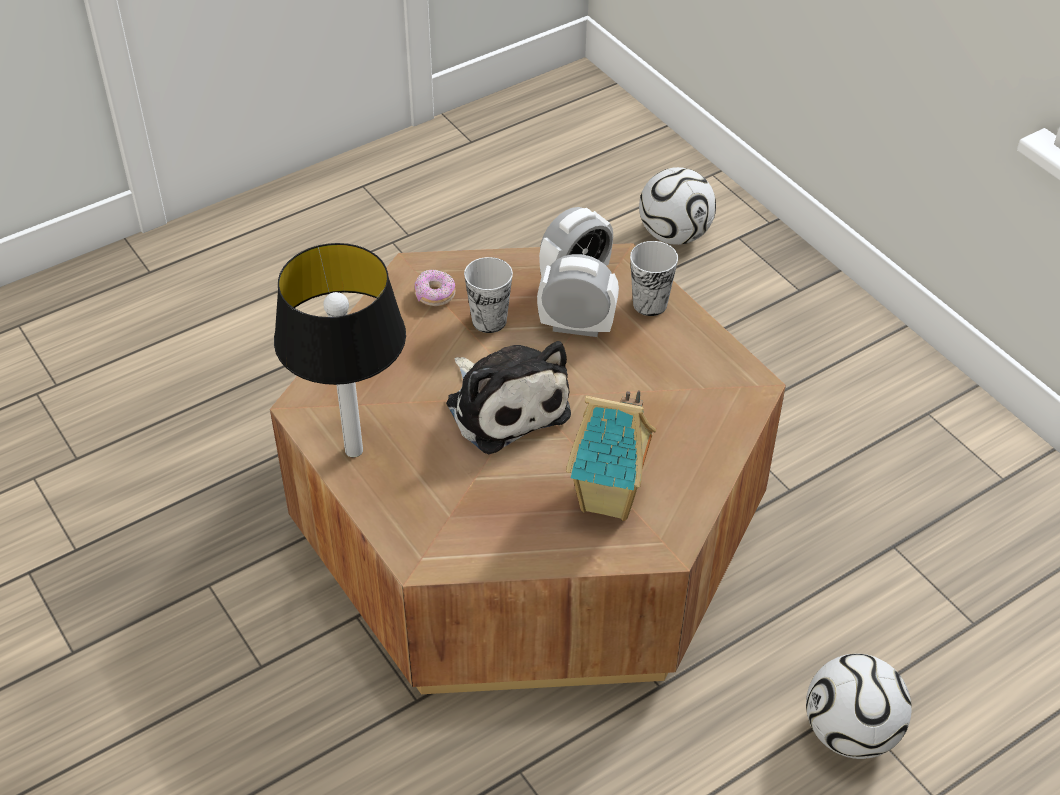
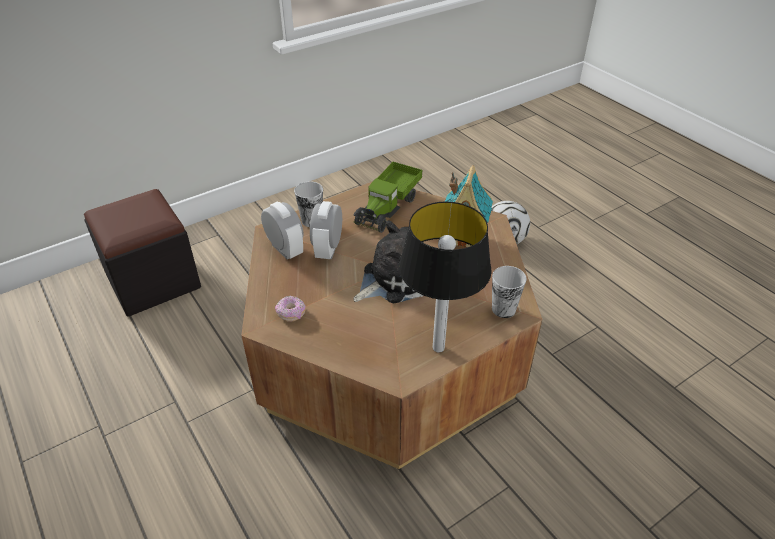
camera: 90 degrees left, 5 degrees down
cup [464,257,513,333] -> cup moved to [492,266,527,318]
football [639,167,716,245] -> black ottoman [84,189,201,317]
none -> toy truck [354,162,422,233]

